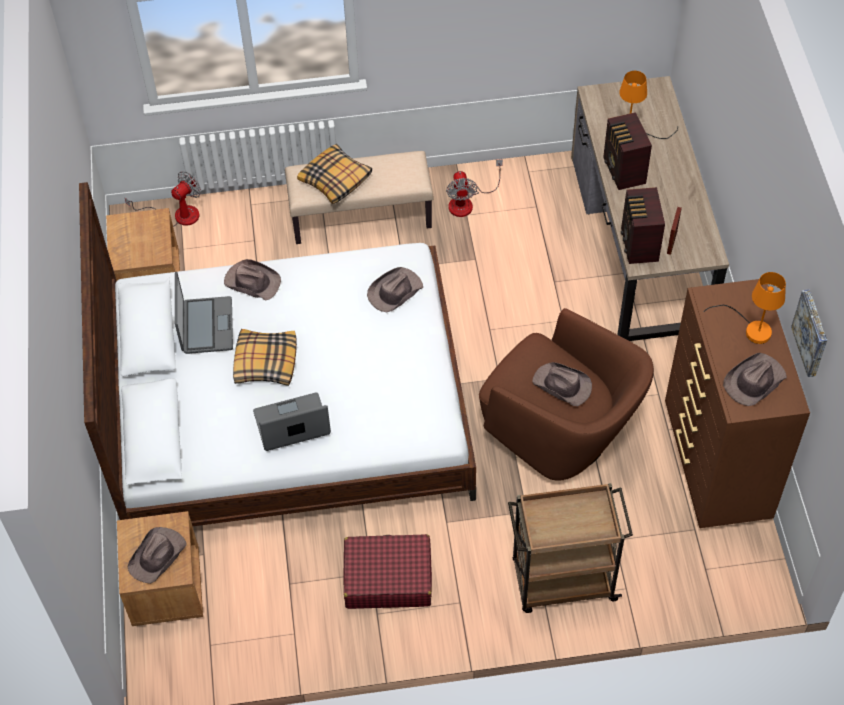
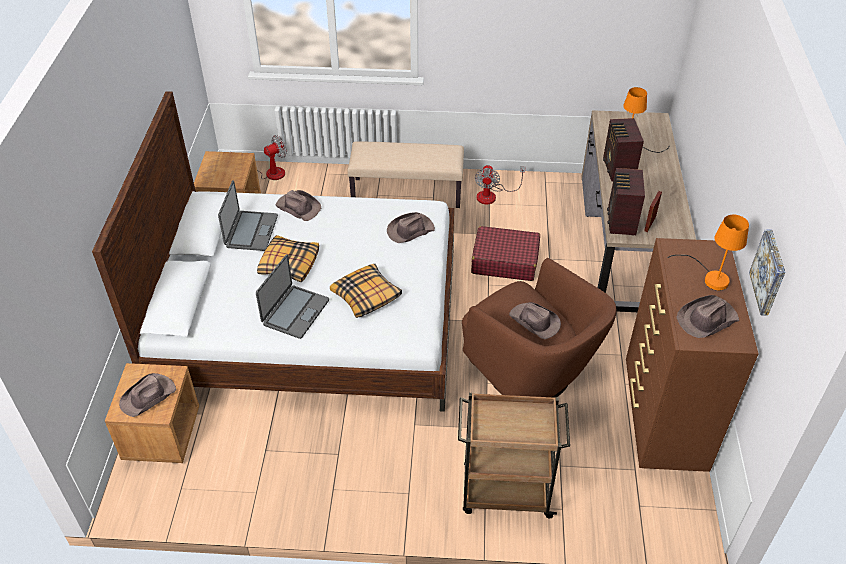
camera: 10 degrees right, 10 degrees down
laptop [253,392,331,451] -> laptop turned 120 degrees clockwise [256,254,329,339]
pillow [297,144,372,204] -> pillow moved to [330,264,402,318]
red suitcase [343,534,432,609] -> red suitcase moved to [471,226,540,281]

